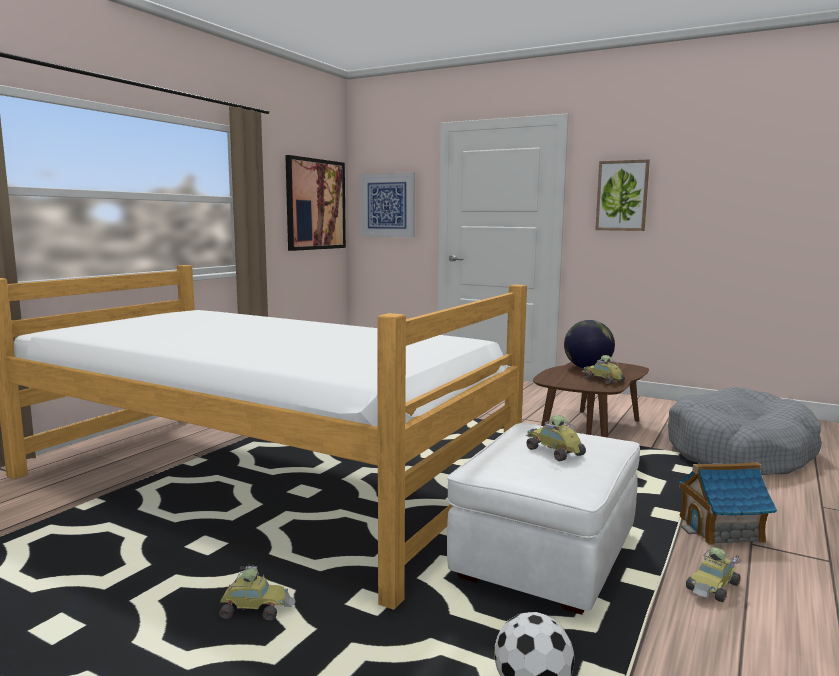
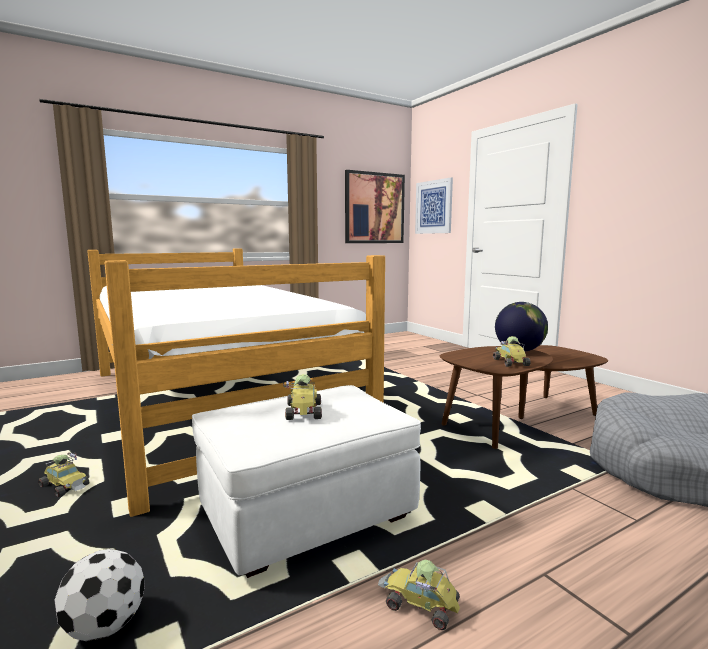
camera: 30 degrees right, 0 degrees up
picture [595,159,650,231] -> none
toy house [678,462,777,545] -> none
toy car [686,547,741,602] -> toy car turned 45 degrees clockwise [378,560,460,630]

